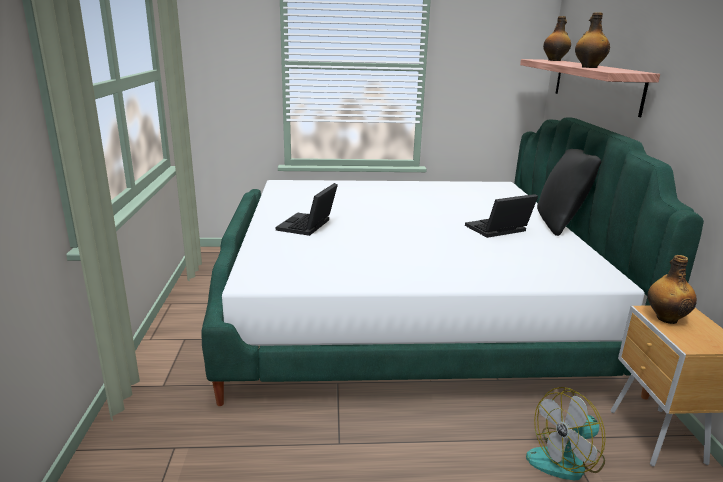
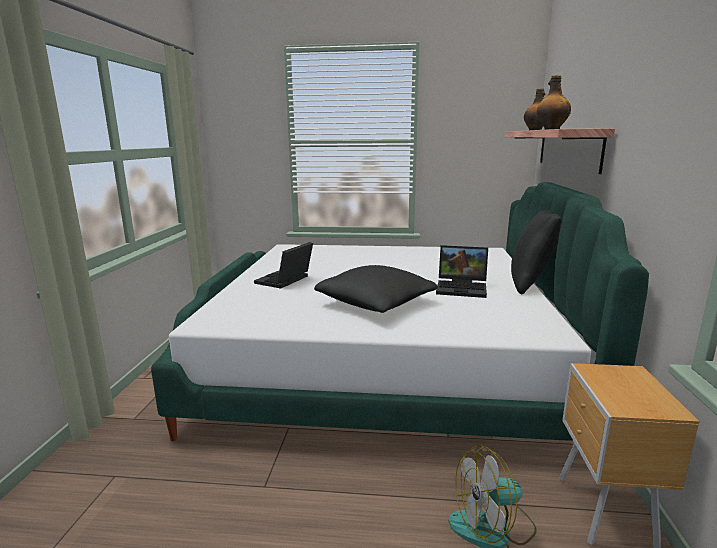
camera: 10 degrees right, 5 degrees down
laptop [465,194,538,238] -> laptop turned 150 degrees counterclockwise [436,245,488,298]
bottle [647,255,697,324] -> none
none -> black pillow [314,265,438,313]

